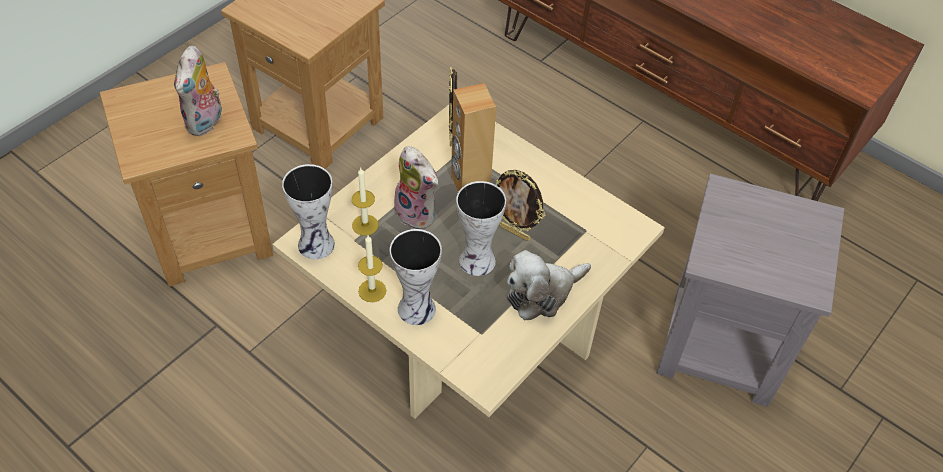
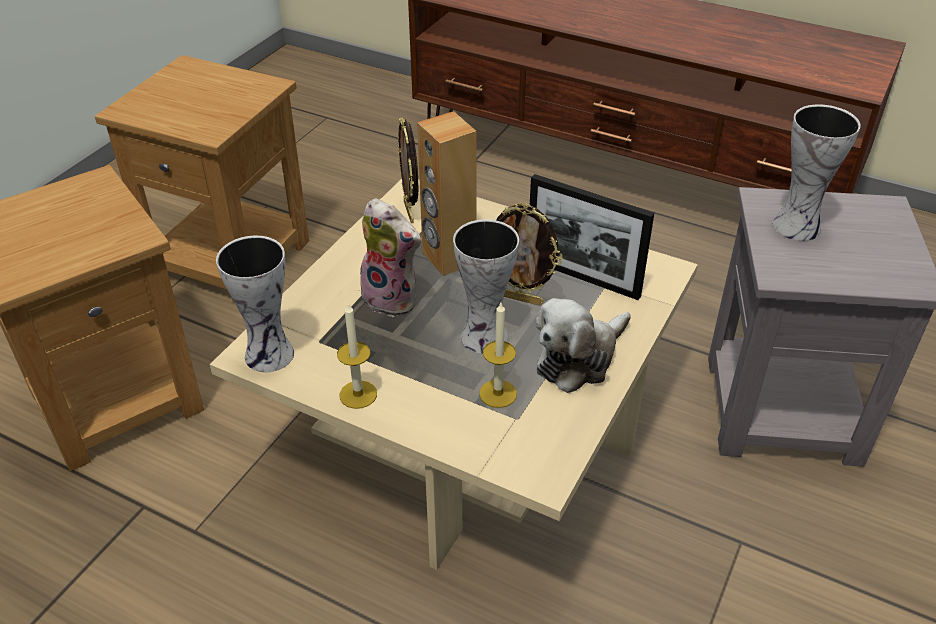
camera: 10 degrees left, 10 degrees down
plush toy [174,46,222,136] -> none
candle [352,168,379,236] -> candle moved to [479,303,517,408]
vase [390,229,442,325] -> vase moved to [773,105,861,241]
none -> picture frame [530,174,654,300]

